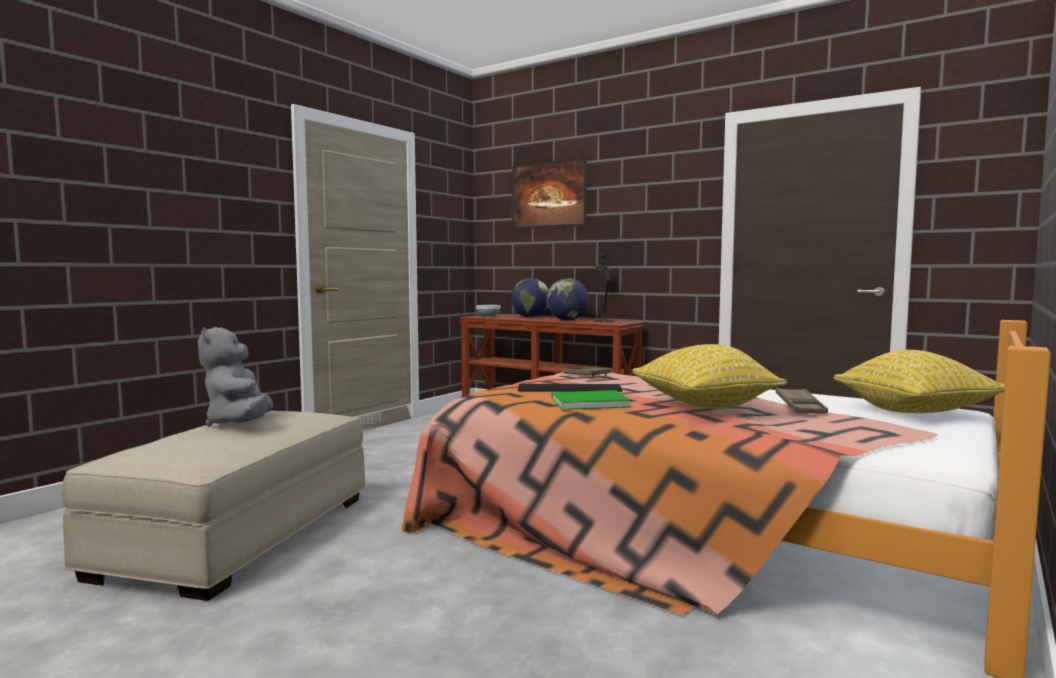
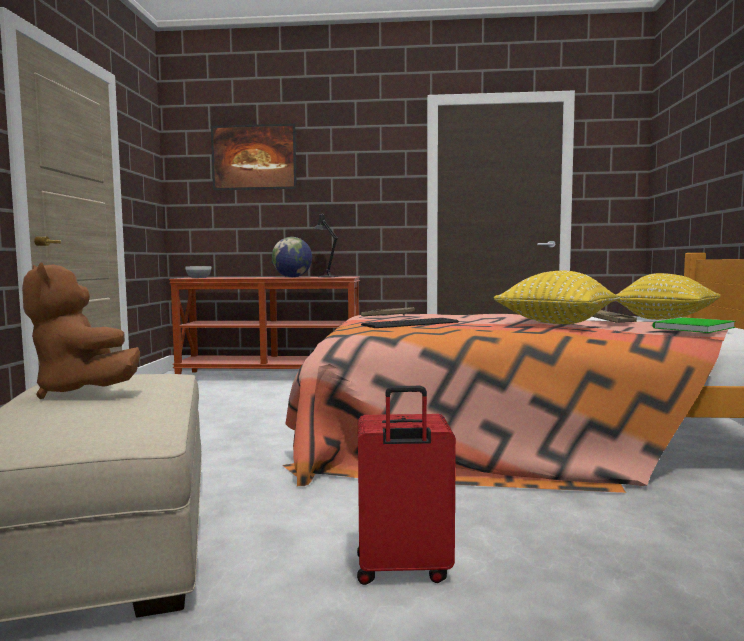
camera: 30 degrees left, 0 degrees up
grey plush toy [198,327,273,427] -> brown plush toy [22,262,140,399]
globe [511,278,549,318] -> none
green book [551,390,631,410] -> green book moved to [653,317,736,333]
none -> red suitcase [357,386,456,585]

